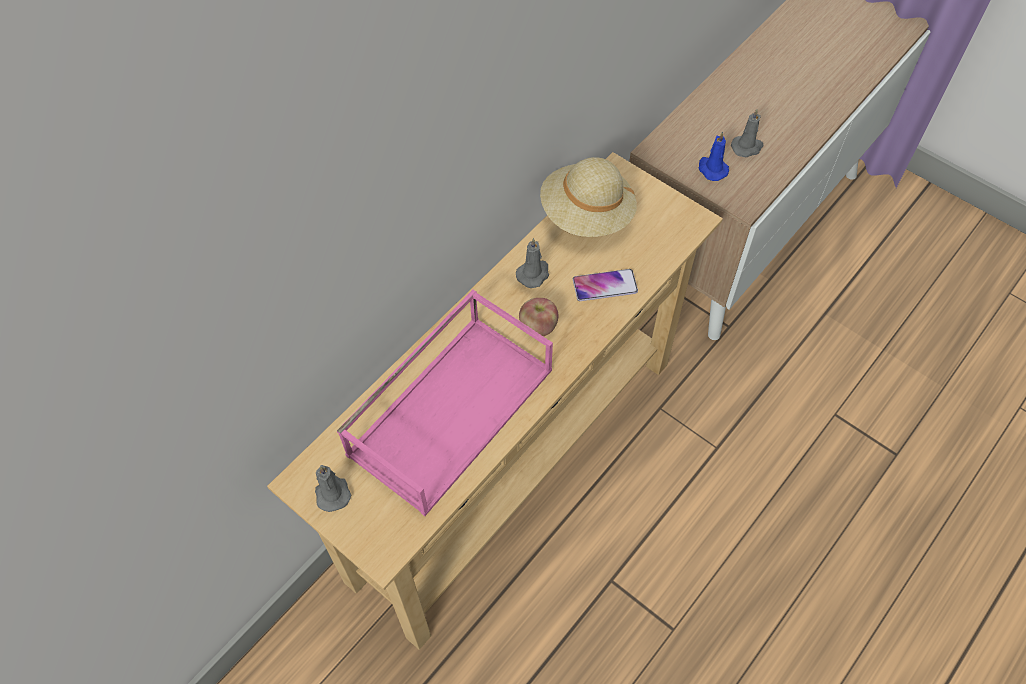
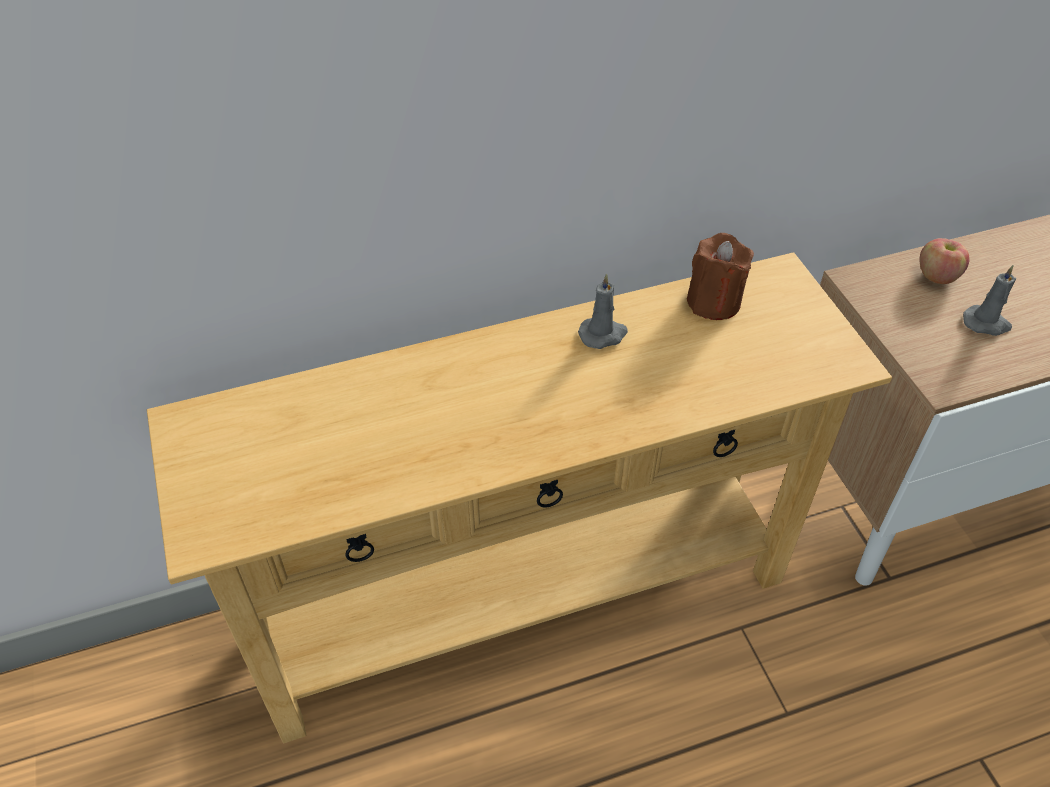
camera: 30 degrees right, 10 degrees down
grey candle [315,465,351,512] -> none
pink tray [337,290,553,516] -> none
apple [519,298,558,336] -> apple moved to [919,238,970,284]
beige hat [540,157,637,237] -> brown candle [687,233,754,320]
phone [573,269,638,301] -> none
blue candle [698,132,729,181] -> none

